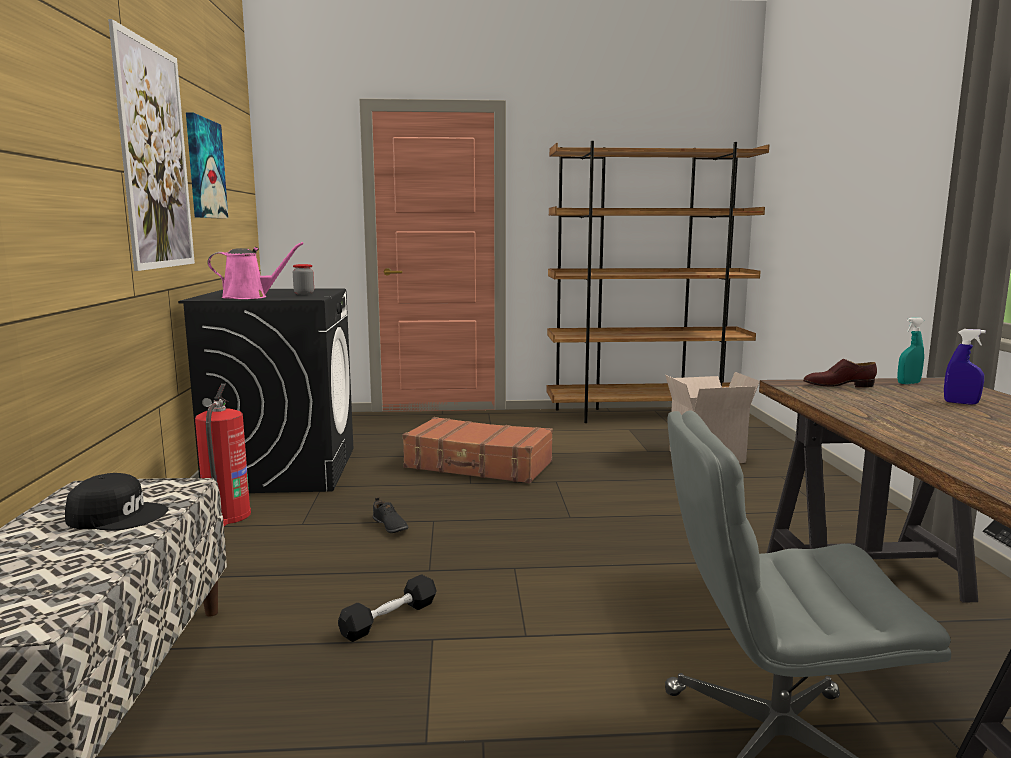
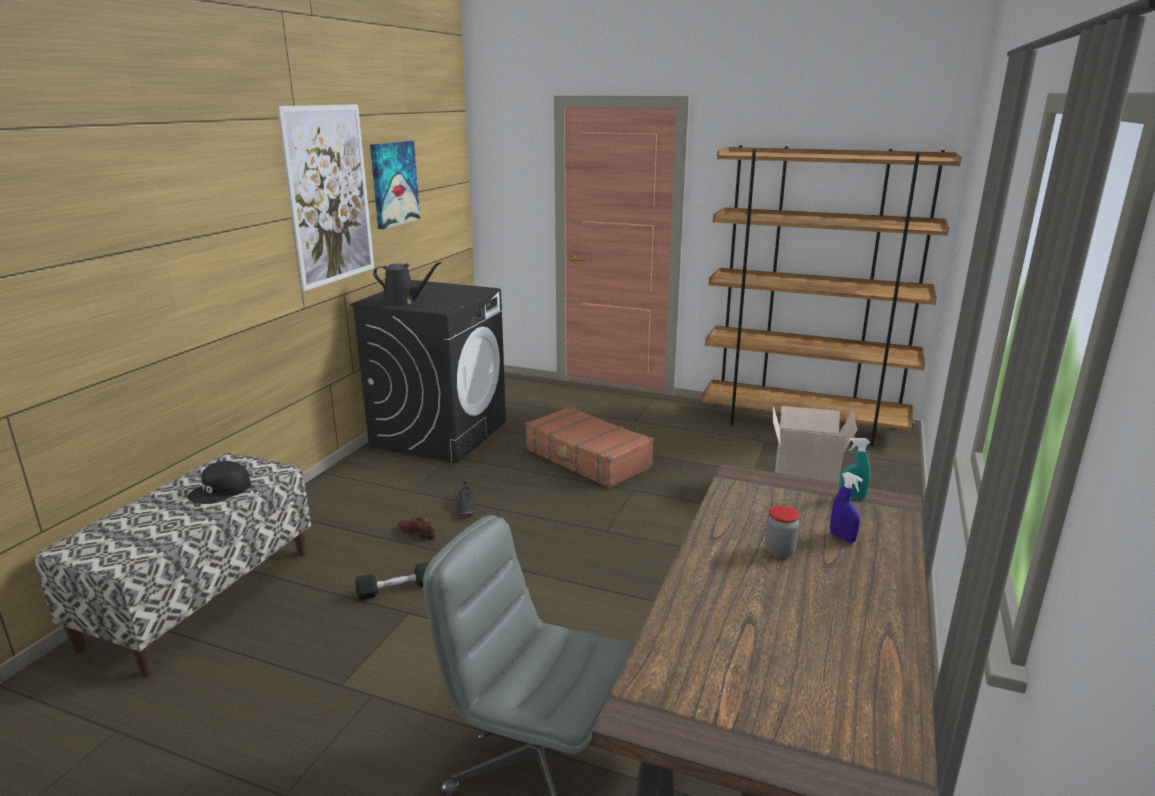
camera: 25 degrees right, 10 degrees up
black cap [65,473,168,530] -> black cap turned 105 degrees clockwise [187,461,251,504]
fire extinguisher [195,383,251,526] -> none
pink watering can [207,242,304,299] -> black watering can [373,262,441,307]
jar [293,264,314,295] -> jar moved to [765,506,800,558]
brown shoe [803,359,877,388] -> brown shoe moved to [398,516,436,540]

